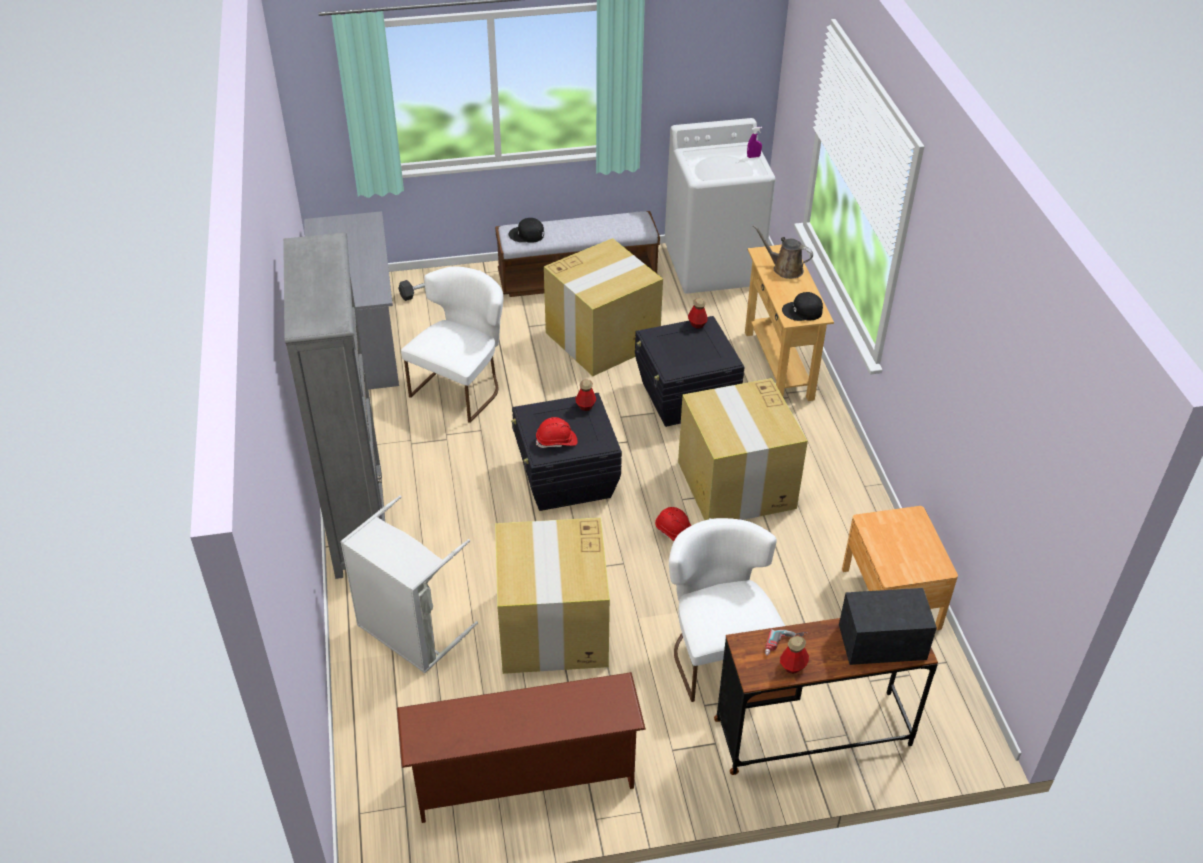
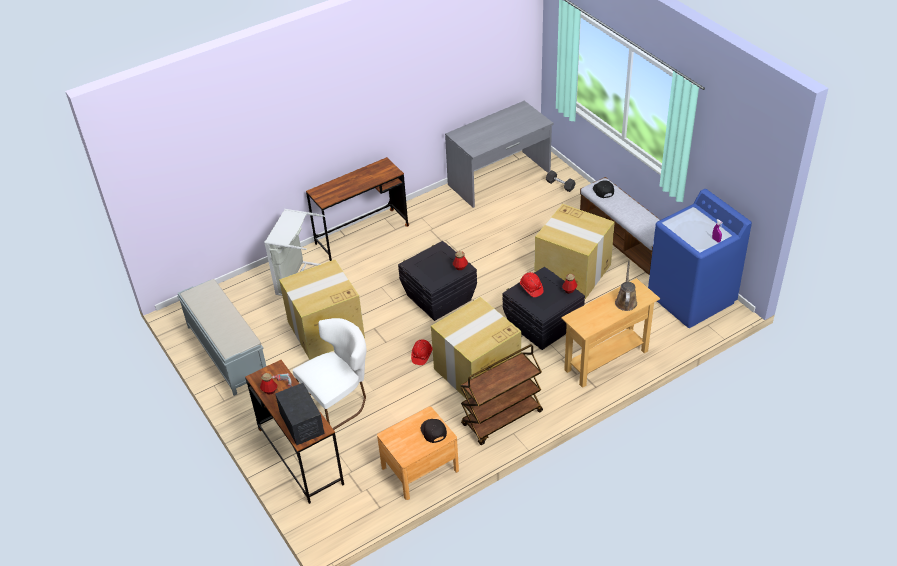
camera: 70 degrees right, 0 degrees up
grey bookcase [283,232,385,579] -> brown desk [306,157,409,261]
brown shoe rack [397,672,646,823] -> grey bench [177,279,266,396]
white chair [401,266,503,423] -> none
red hard hat [536,417,578,448] -> red hard hat moved to [520,272,543,297]
white washing machine [664,118,776,294] -> blue washing machine [648,189,752,328]
black cap [782,292,823,321] -> black cap moved to [421,419,447,443]
none -> brown cart [460,344,543,445]

